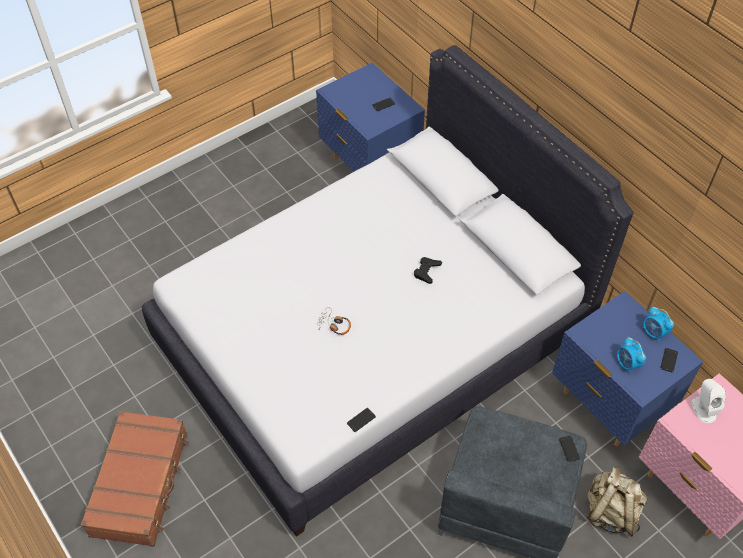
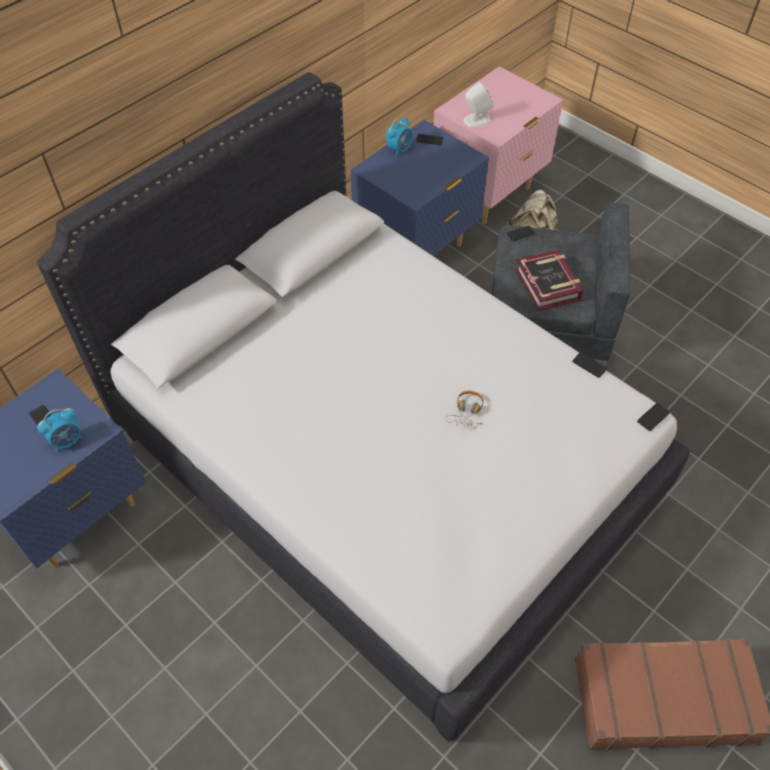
camera: 100 degrees left, 0 degrees up
black game controller [414,257,442,284] -> none
alarm clock [617,337,646,374] -> alarm clock moved to [37,408,83,452]
none -> book [515,249,584,312]
none -> phone [637,403,670,431]

